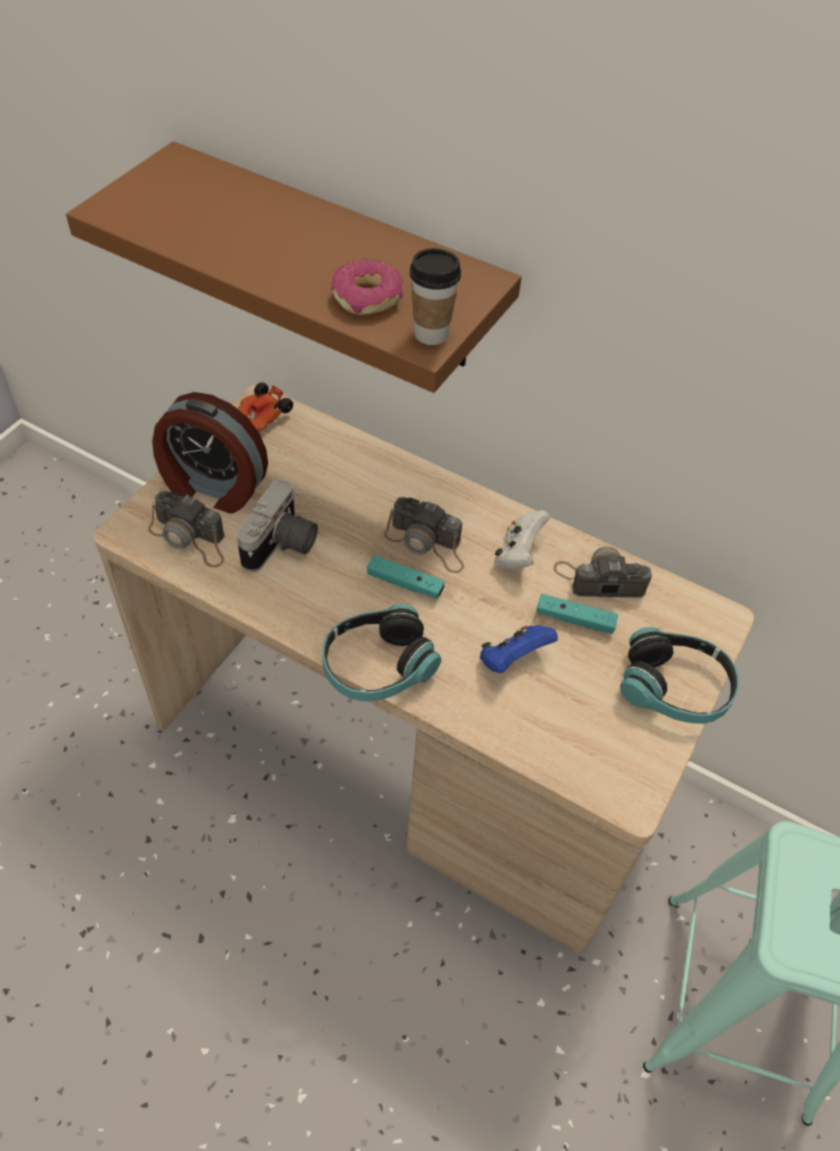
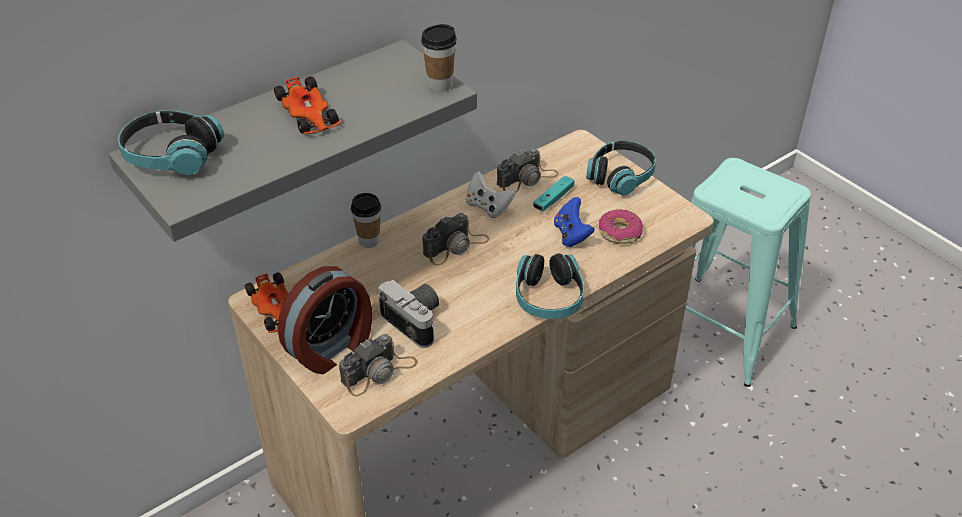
camera: 65 degrees left, 10 degrees down
brown shelf [66,141,522,393] -> grey shelf [108,40,477,242]
donut [331,258,403,315] -> donut moved to [599,209,643,244]
turquoise game controller [367,555,445,599] -> none
camera [554,547,652,598] -> camera turned 150 degrees counterclockwise [497,148,559,193]
none -> headphones [118,110,224,175]
none -> toy car [274,76,342,134]
none -> cup [351,193,381,248]

